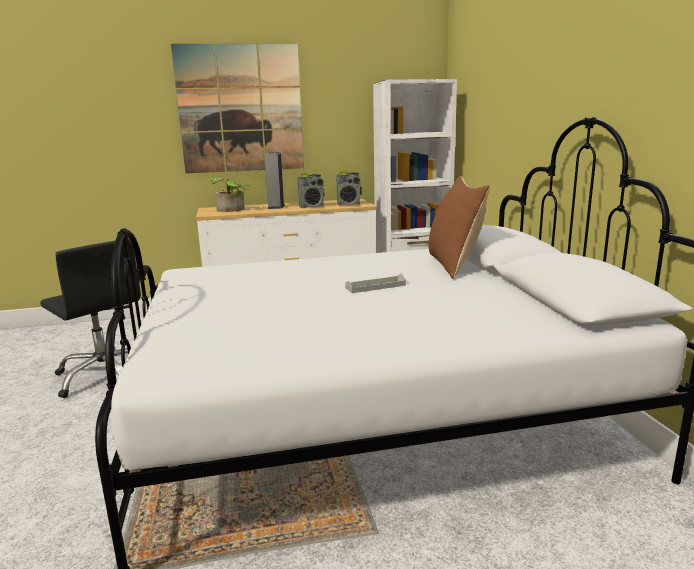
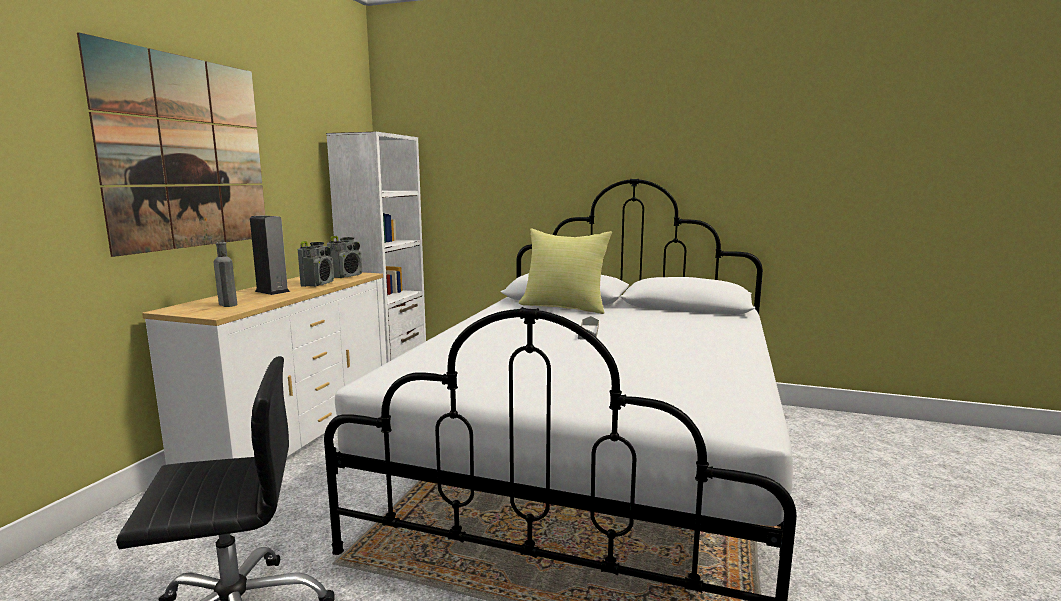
camera: 60 degrees left, 5 degrees down
potted plant [210,177,250,212] -> grey bottle [214,242,237,307]
brown pillow [428,176,490,279] -> yellow pillow [518,228,612,314]

